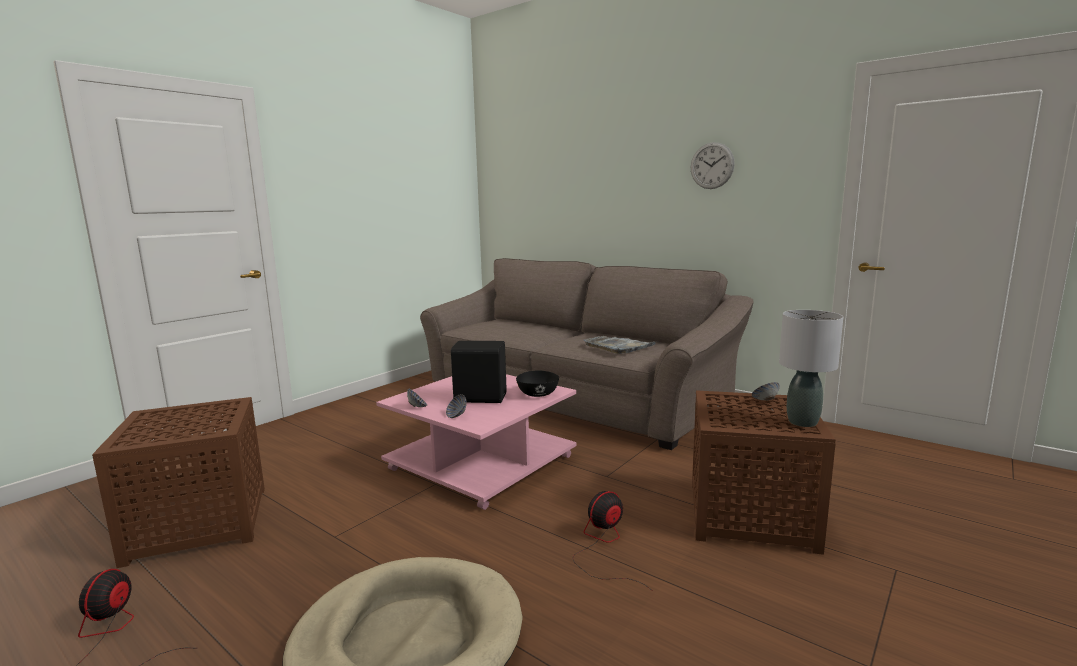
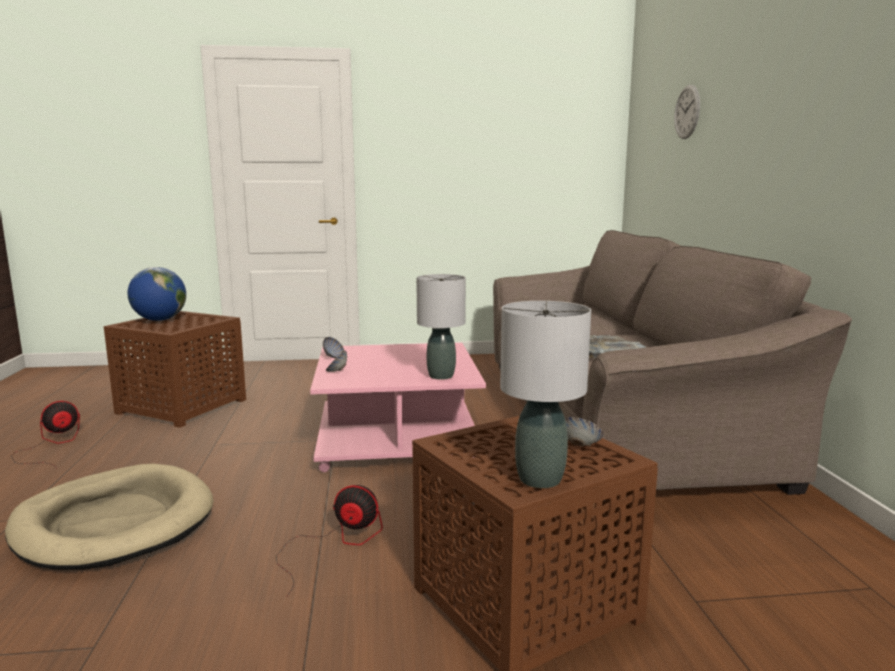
camera: 45 degrees right, 0 degrees up
black speaker [451,341,507,403] -> none
black bowl [516,371,559,397] -> grey table lamp [416,274,466,380]
wall clock [691,142,735,189] -> wall clock moved to [674,85,700,139]
none -> globe [127,267,186,321]

